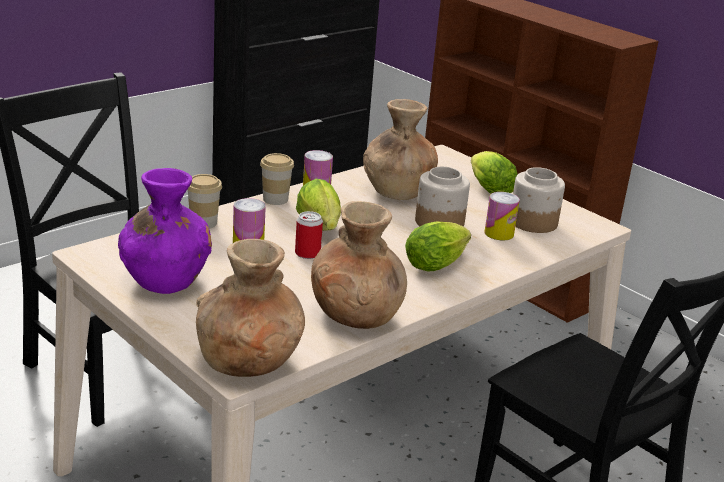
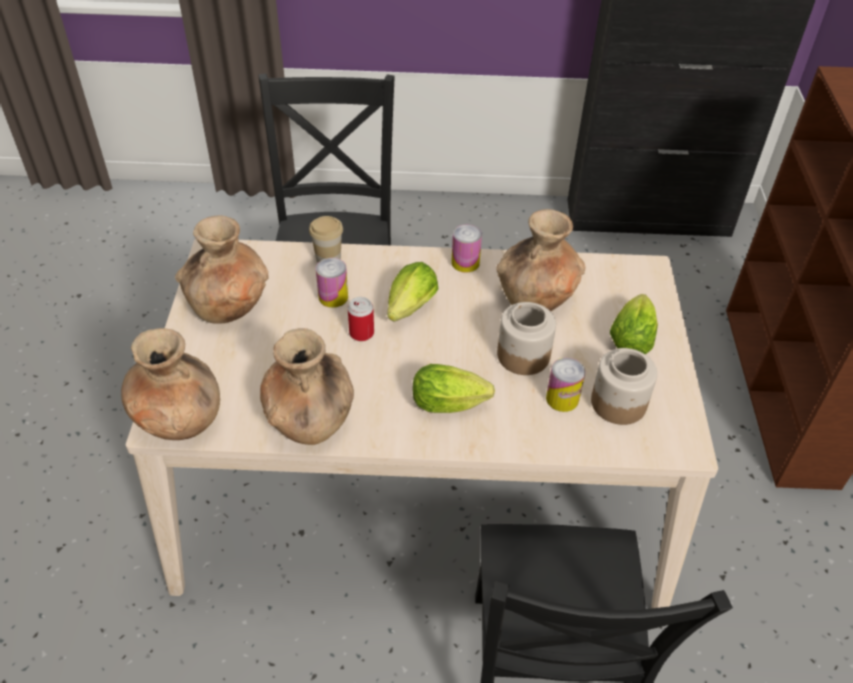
camera: 45 degrees right, 20 degrees up
purple vase [118,168,212,294] -> brown vase [175,215,269,324]
cup [260,153,294,205] -> none

